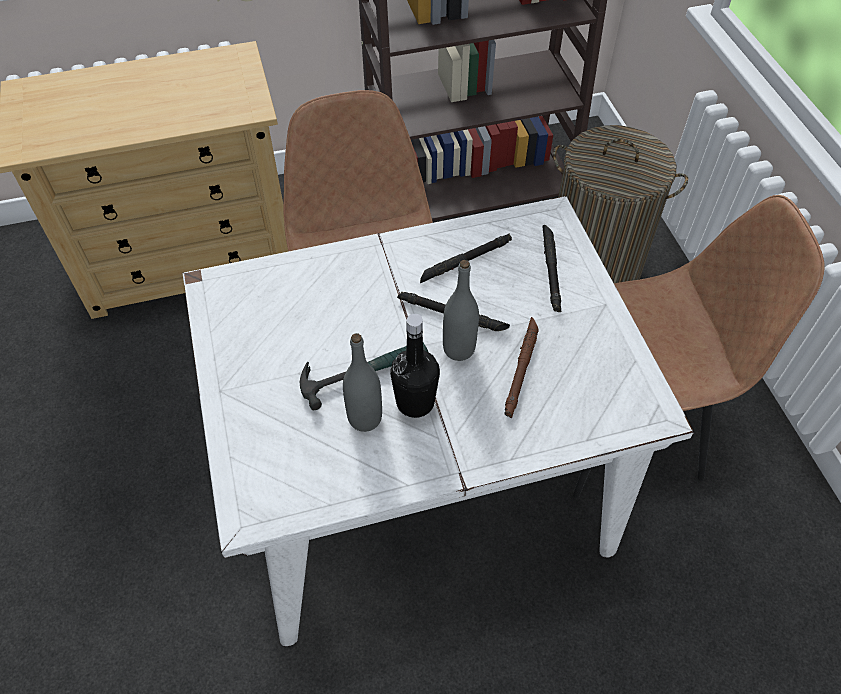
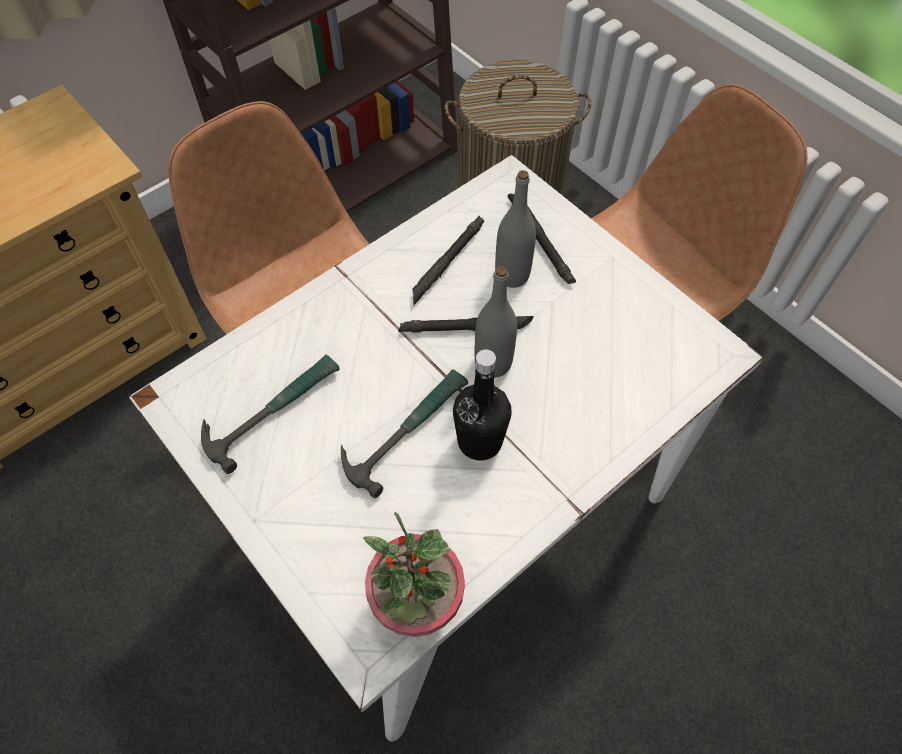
camera: 25 degrees left, 5 degrees up
grey bottle [343,333,382,432] -> grey bottle moved to [495,170,536,288]
brown flashlight [504,317,539,418] -> none
none -> hammer [201,355,340,474]
none -> potted plant [363,512,465,637]

